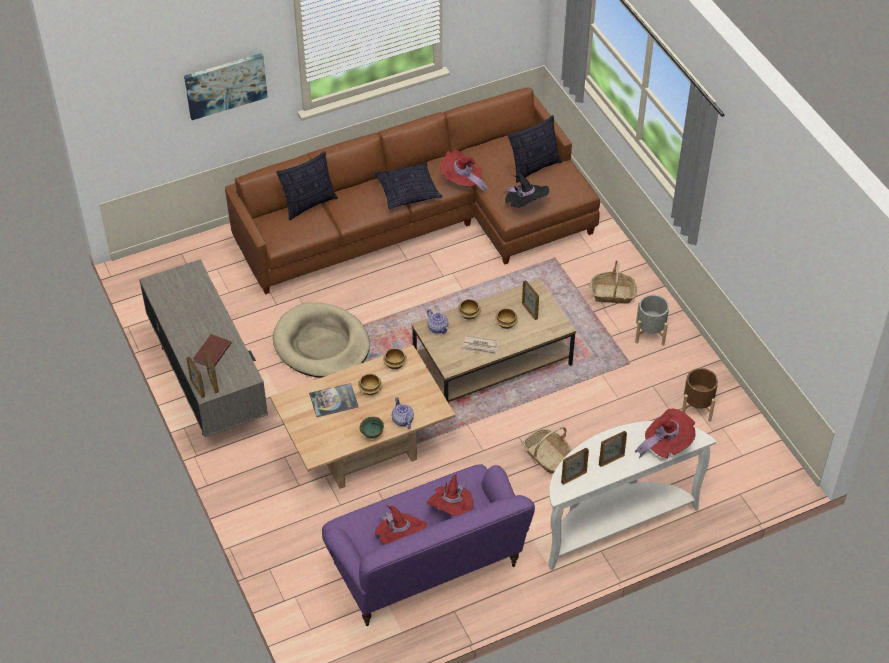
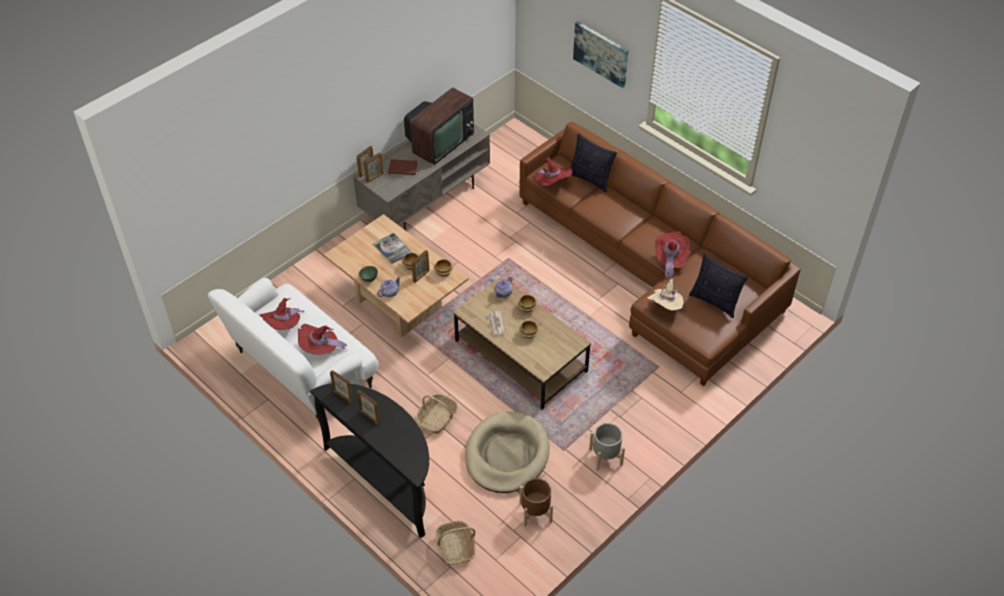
camera: 70 degrees right, 0 degrees up
beige dog bed [273,302,370,378] -> beige dog bed moved to [465,412,550,493]
purple sofa [322,464,535,626] -> white sofa [208,278,379,420]
pillow [374,161,442,210] -> none
black hat [504,174,549,208] -> beige hat [647,279,684,311]
picture frame [522,280,539,320] -> picture frame moved to [411,250,429,283]
white console table [548,421,716,570] -> black console table [310,383,429,538]
basket [591,260,637,304] -> basket moved to [436,520,476,565]
red hat [635,409,695,459] -> red hat moved to [535,158,572,186]
none -> television [404,87,474,165]

